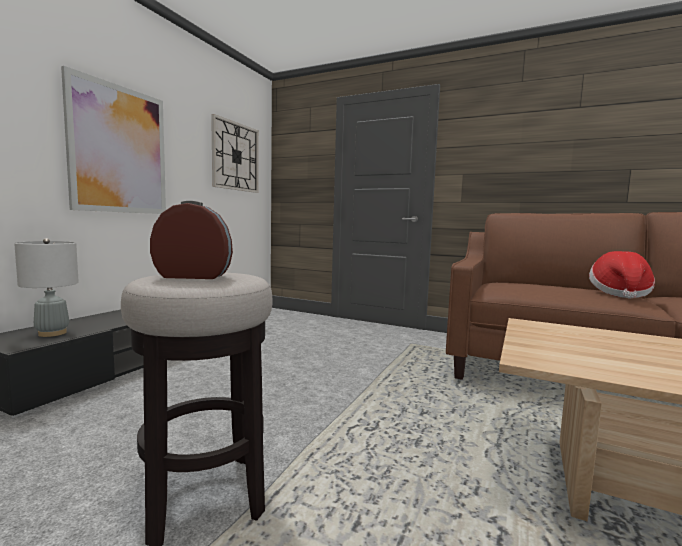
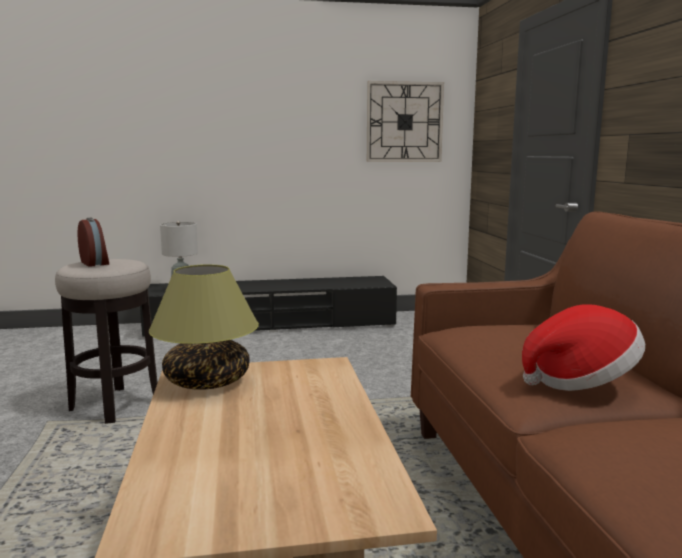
camera: 55 degrees right, 5 degrees up
picture [61,66,166,214] -> none
none -> table lamp [149,264,259,390]

